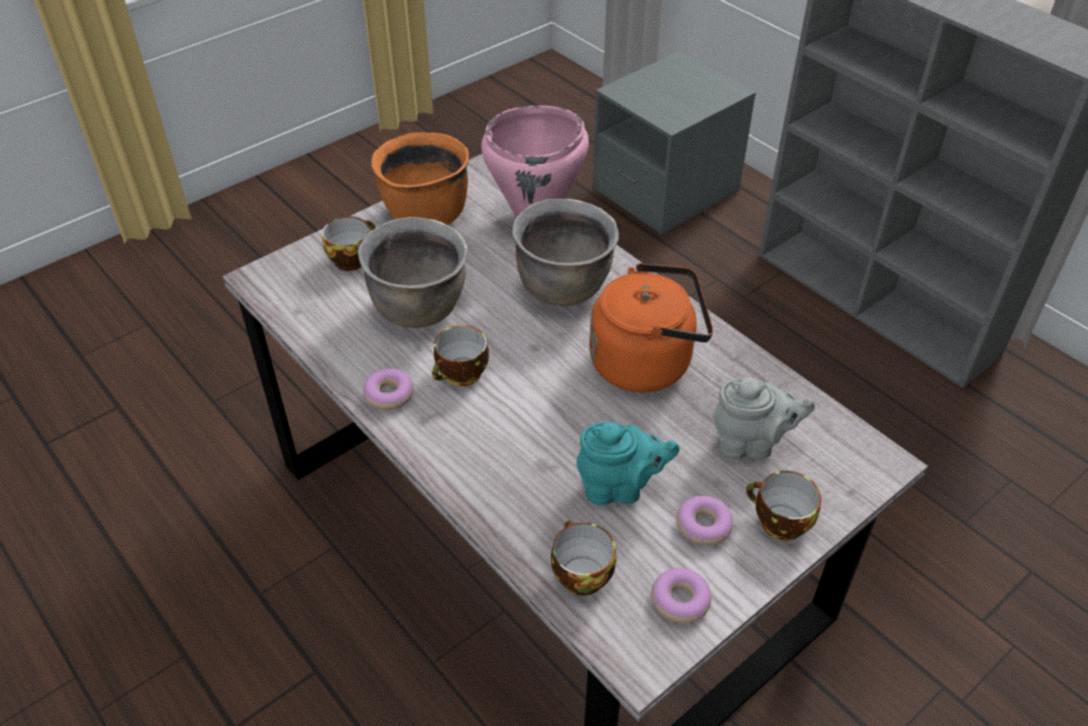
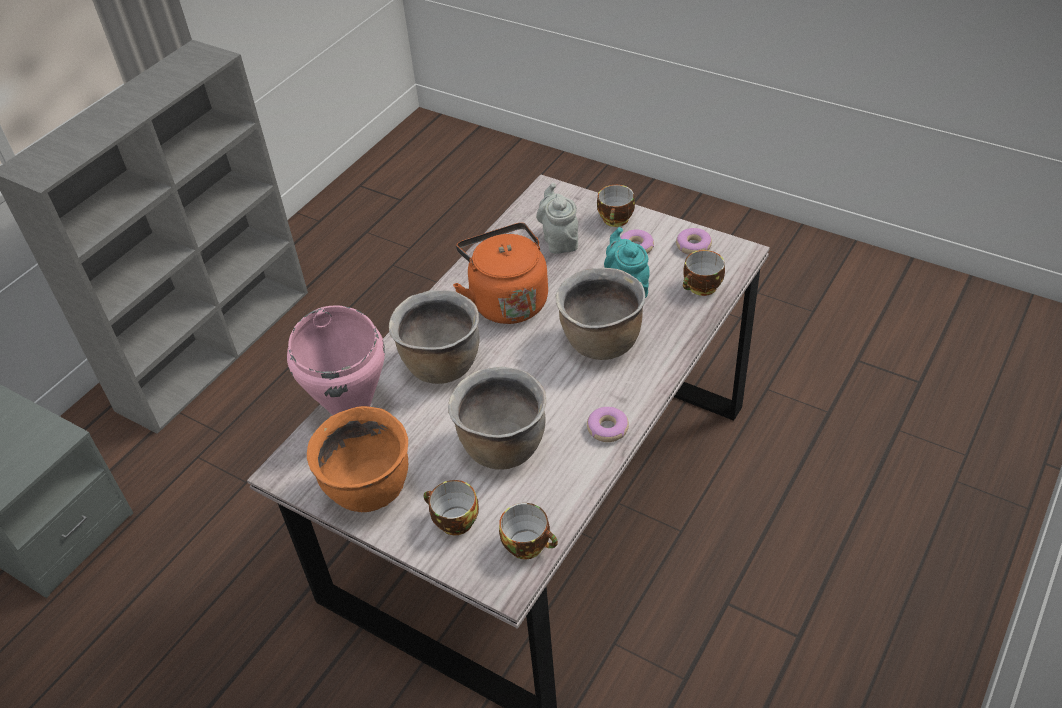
camera: 105 degrees left, 0 degrees up
cup [432,325,489,386] -> cup moved to [499,503,558,560]
none -> brown cooking pot [555,268,645,360]

